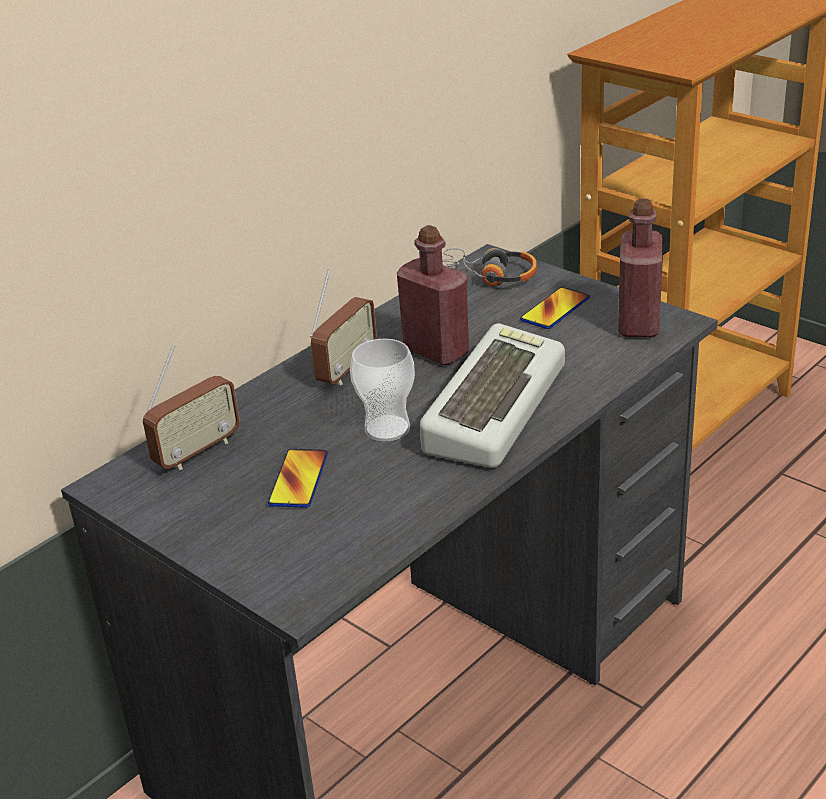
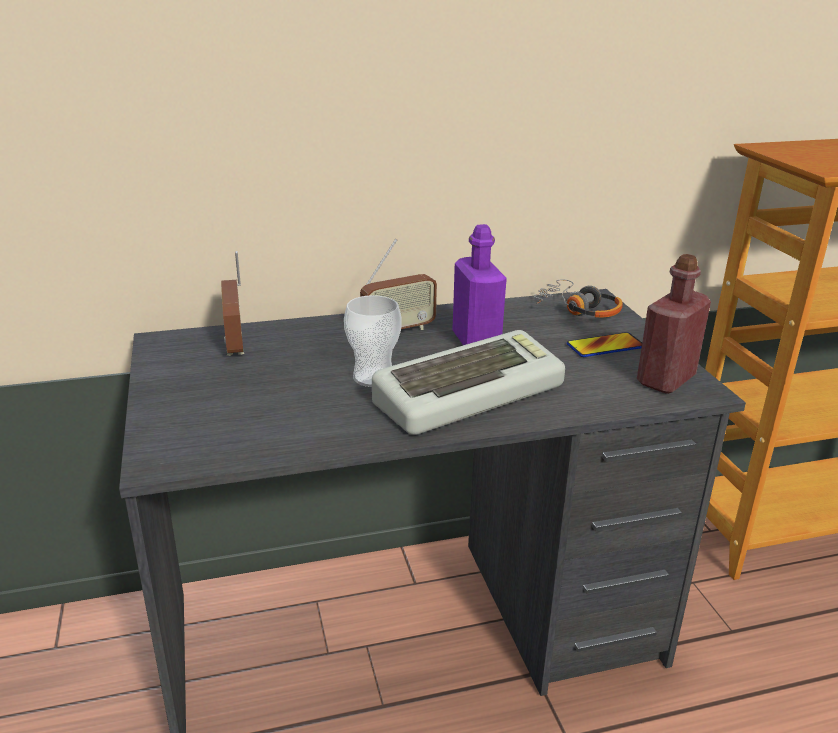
camera: 30 degrees right, 5 degrees down
radio [143,345,240,470] -> radio turned 90 degrees clockwise [221,251,244,356]
phone [268,449,328,508] -> none
red bottle [397,225,469,365] -> purple bottle [452,224,507,345]

